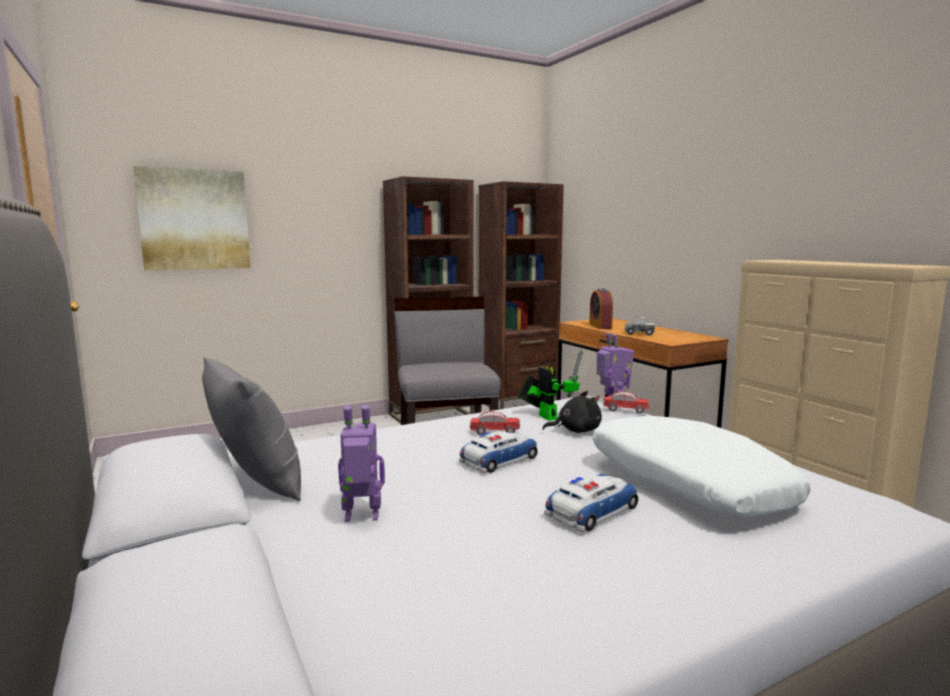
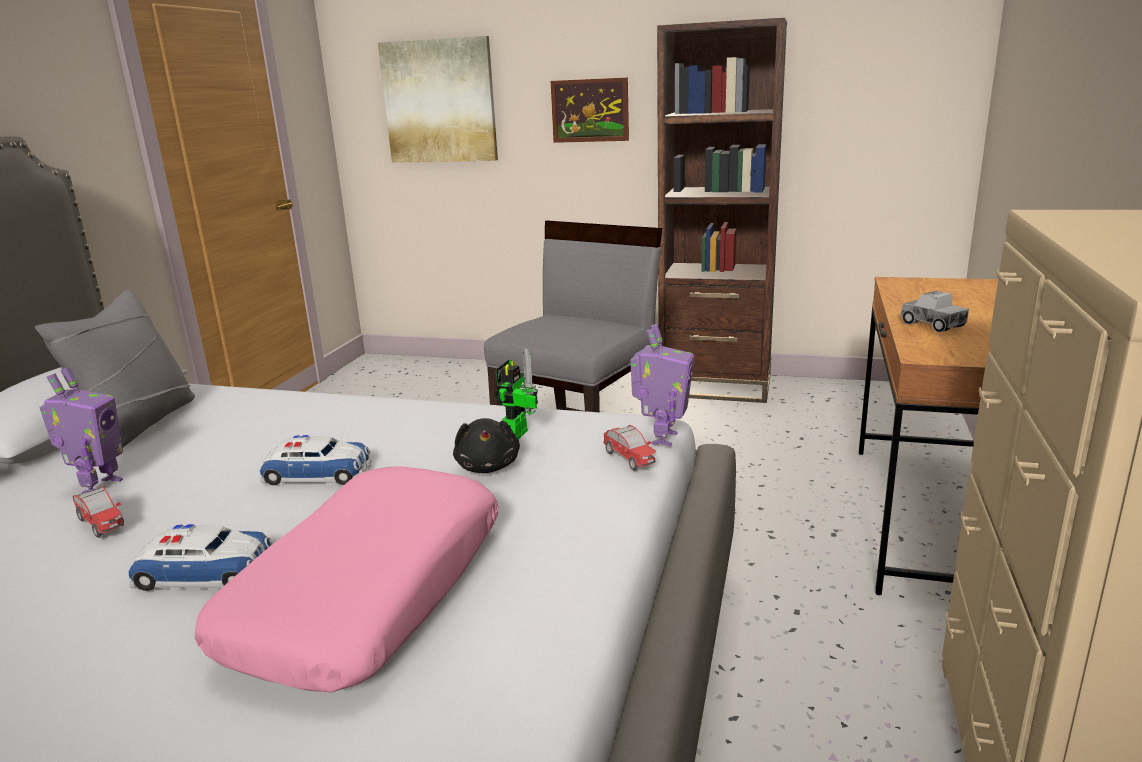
camera: 45 degrees right, 10 degrees up
toy robot [338,405,385,522] -> toy robot turned 60 degrees clockwise [40,367,123,494]
toy car [470,411,520,435] -> toy car moved to [73,486,124,538]
brown bookcase [479,181,564,410] -> none
black plush toy [543,391,602,433] -> black plush toy turned 45 degrees clockwise [453,418,520,473]
alarm clock [589,288,613,329] -> none
white pillow [593,416,811,517] -> pink pillow [195,467,499,692]
none -> picture [550,77,629,143]

